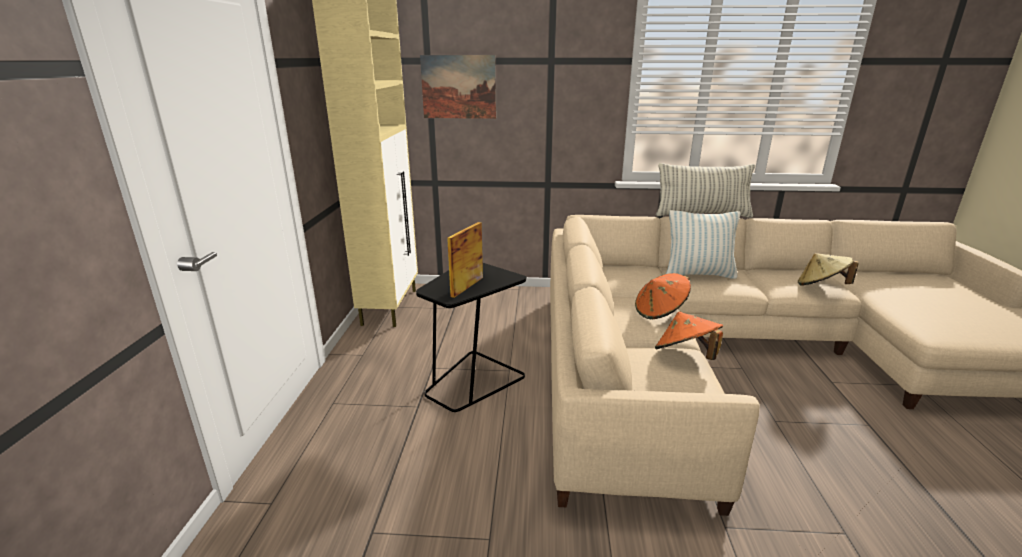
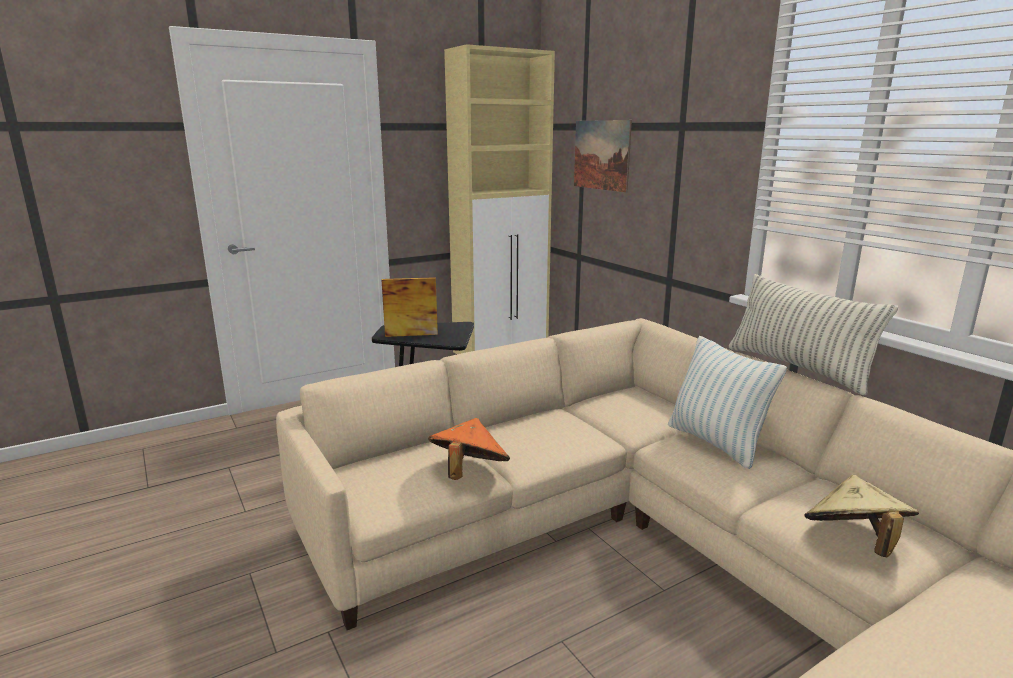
camera: 55 degrees right, 5 degrees down
orange hat [635,273,691,319] -> none

